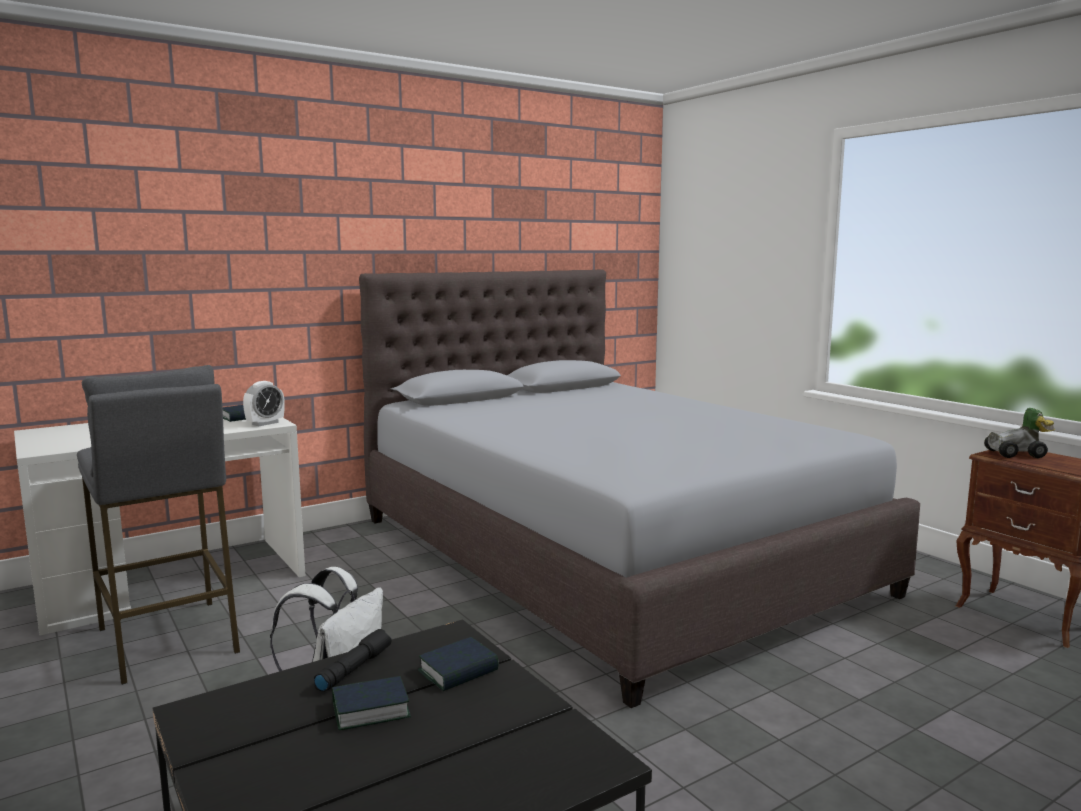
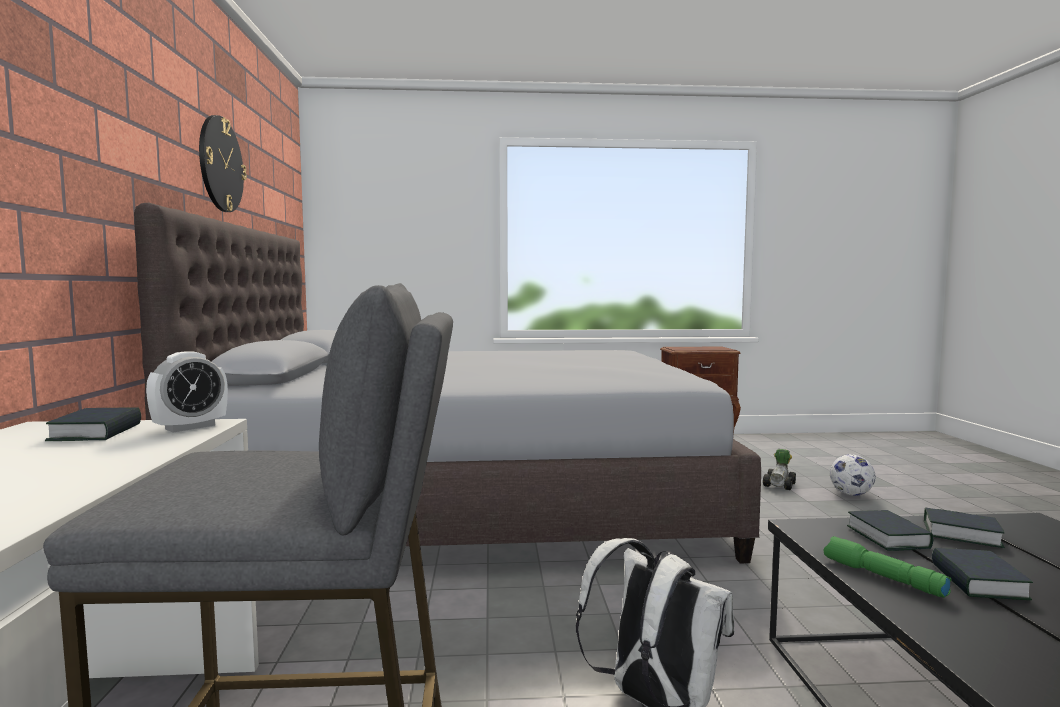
camera: 60 degrees left, 5 degrees down
alarm clock [243,381,285,426] -> alarm clock turned 60 degrees clockwise [146,351,228,432]
black flashlight [314,629,392,692] -> green flashlight [824,536,952,598]
toy car [984,408,1055,458] -> toy car moved to [763,449,796,490]
none -> wall clock [199,115,247,212]
none -> football [830,454,876,496]
none -> book [924,508,1005,548]

